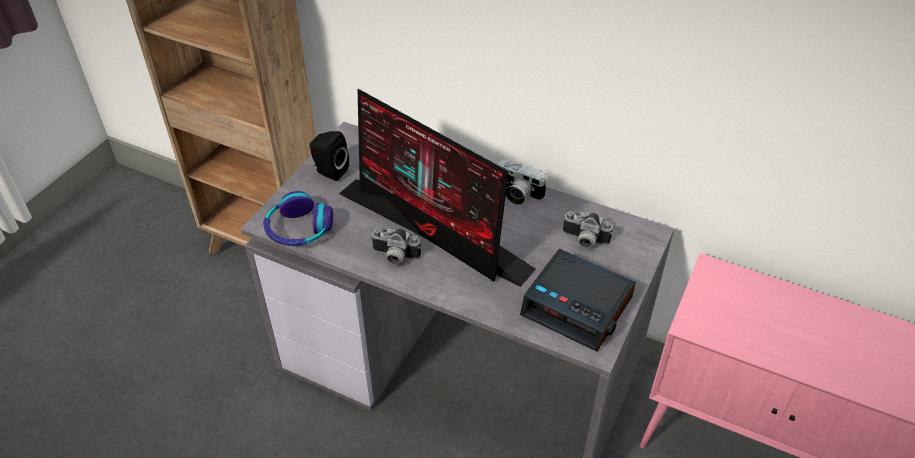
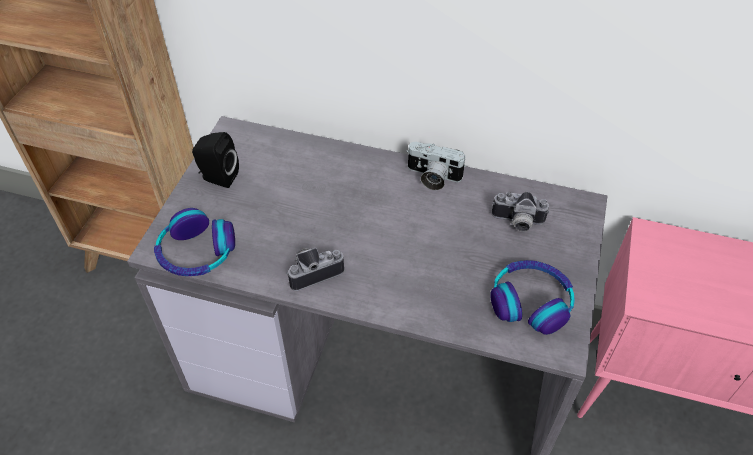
camera: 10 degrees left, 5 degrees up
monitor [339,89,536,287] -> none
camera [370,228,421,265] -> camera turned 150 degrees clockwise [286,247,344,291]
alarm clock [520,249,636,352] -> headphones [490,260,575,335]

